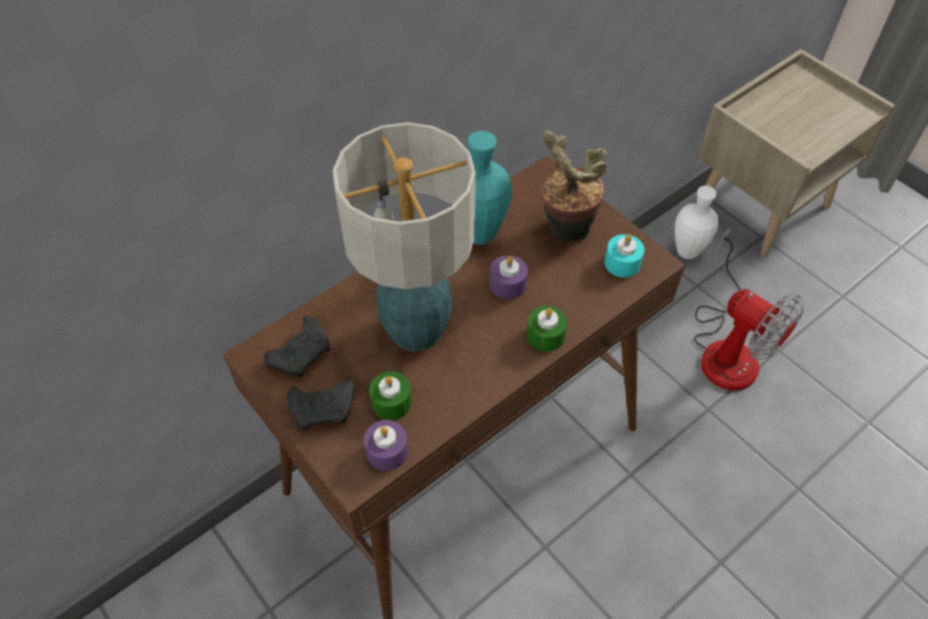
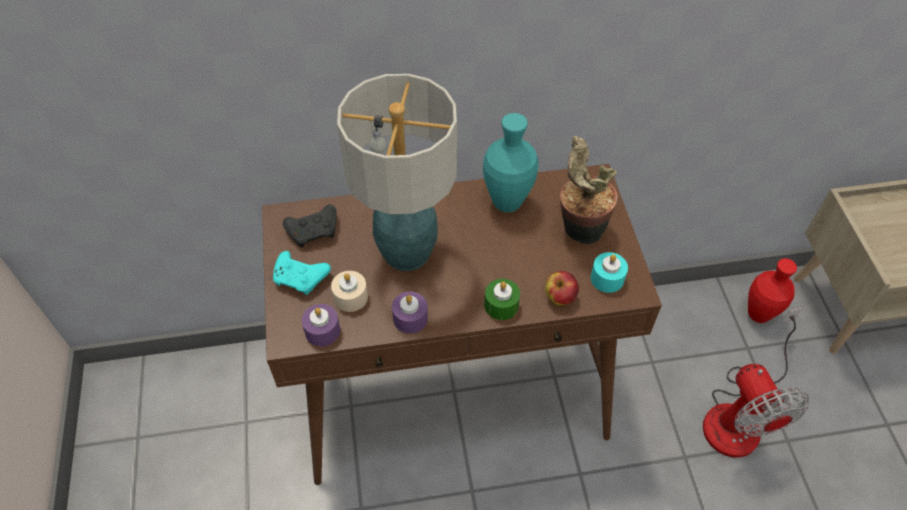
camera: 30 degrees right, 0 degrees up
black game controller [287,379,355,429] -> turquoise game controller [273,251,331,295]
green candle [369,371,412,420] -> beige candle [331,271,368,312]
purple candle [490,255,528,300] -> purple candle moved to [392,292,428,334]
white vase [675,186,718,259] -> red vase [748,258,797,323]
none -> apple [546,271,579,305]

